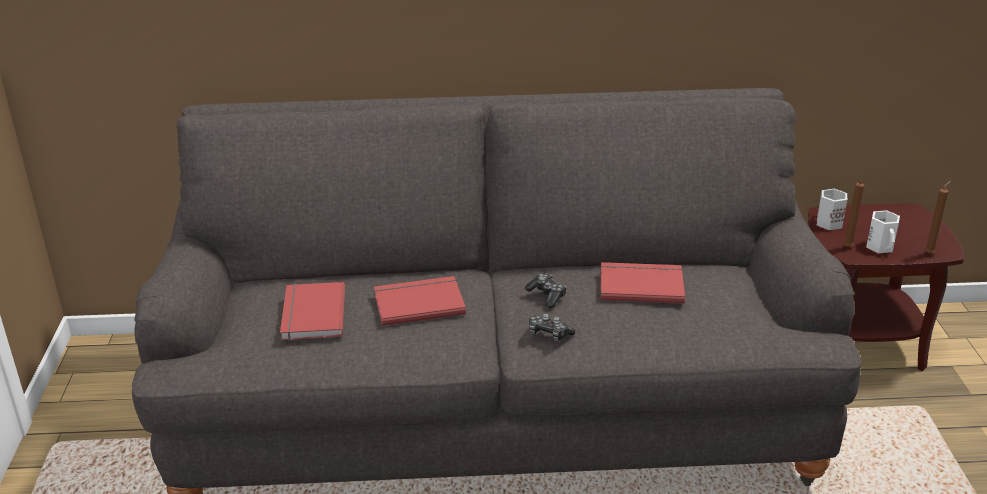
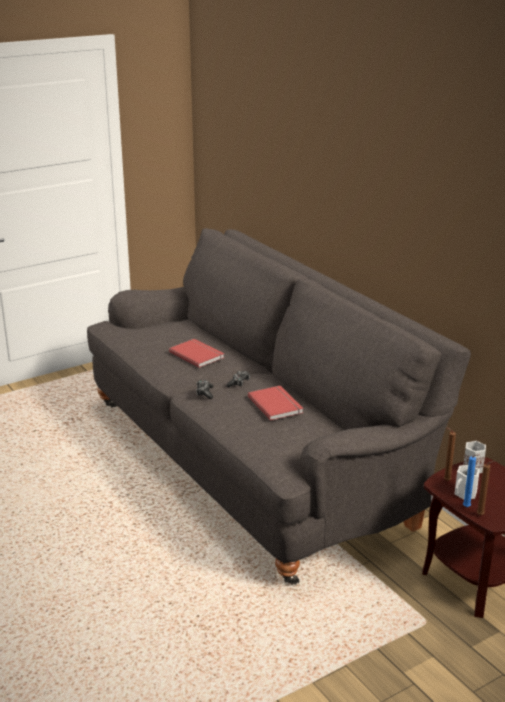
camera: 60 degrees right, 5 degrees down
red book [280,282,345,340] -> none
none -> blue candle [463,455,478,507]

